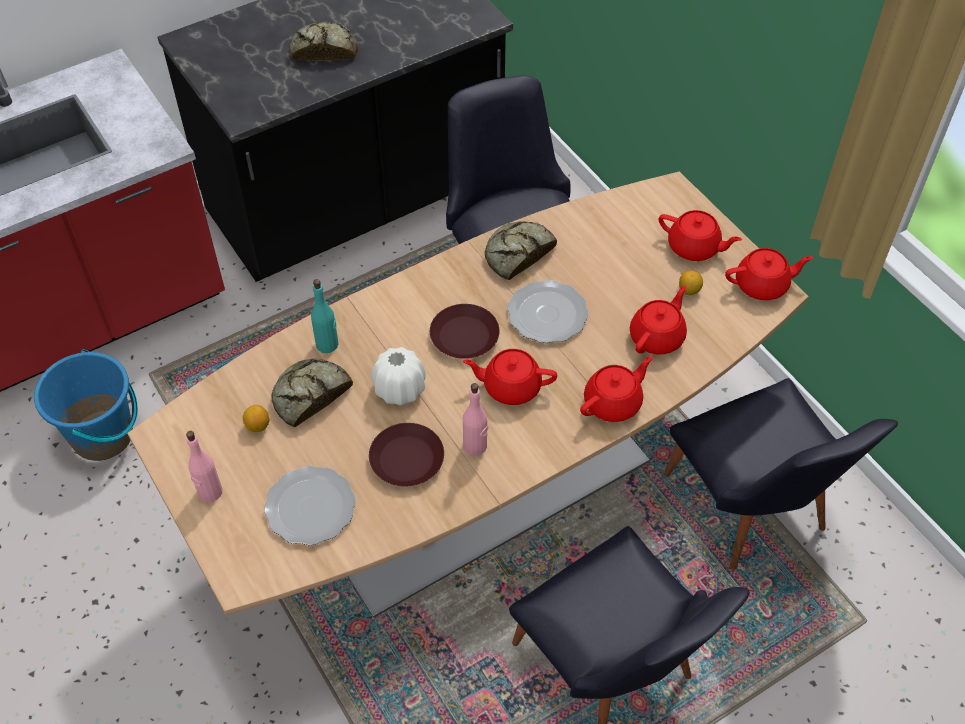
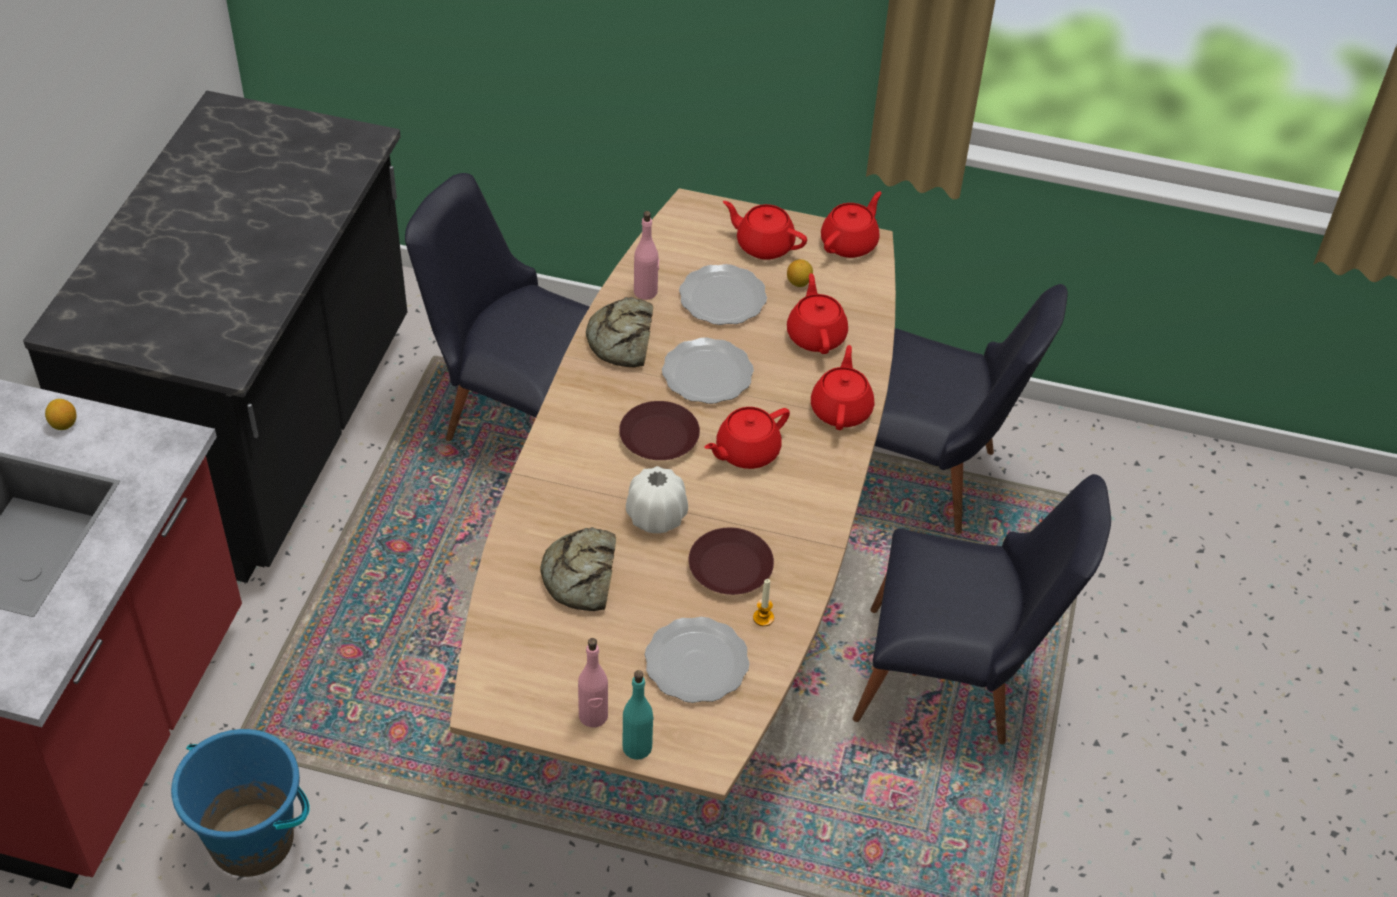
camera: 45 degrees left, 5 degrees down
lemon [243,405,269,432] -> lemon moved to [45,399,77,430]
bread [290,22,358,61] -> none
turquoise bottle [311,279,338,353] -> turquoise bottle moved to [623,670,653,760]
pink bottle [463,383,488,456] -> pink bottle moved to [634,211,659,300]
red teapot [659,210,742,261] -> red teapot turned 135 degrees counterclockwise [723,201,807,260]
none -> plate [679,264,767,325]
none -> candle [753,579,774,626]

